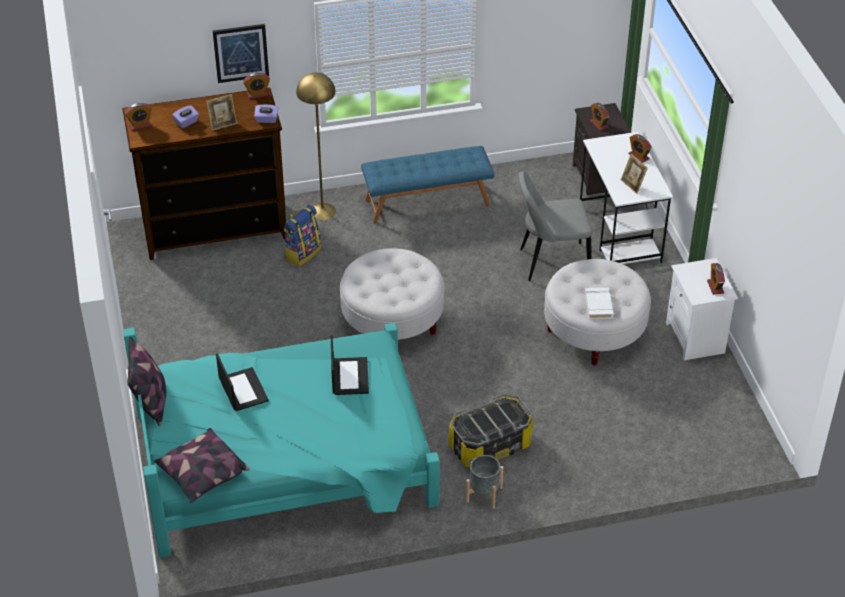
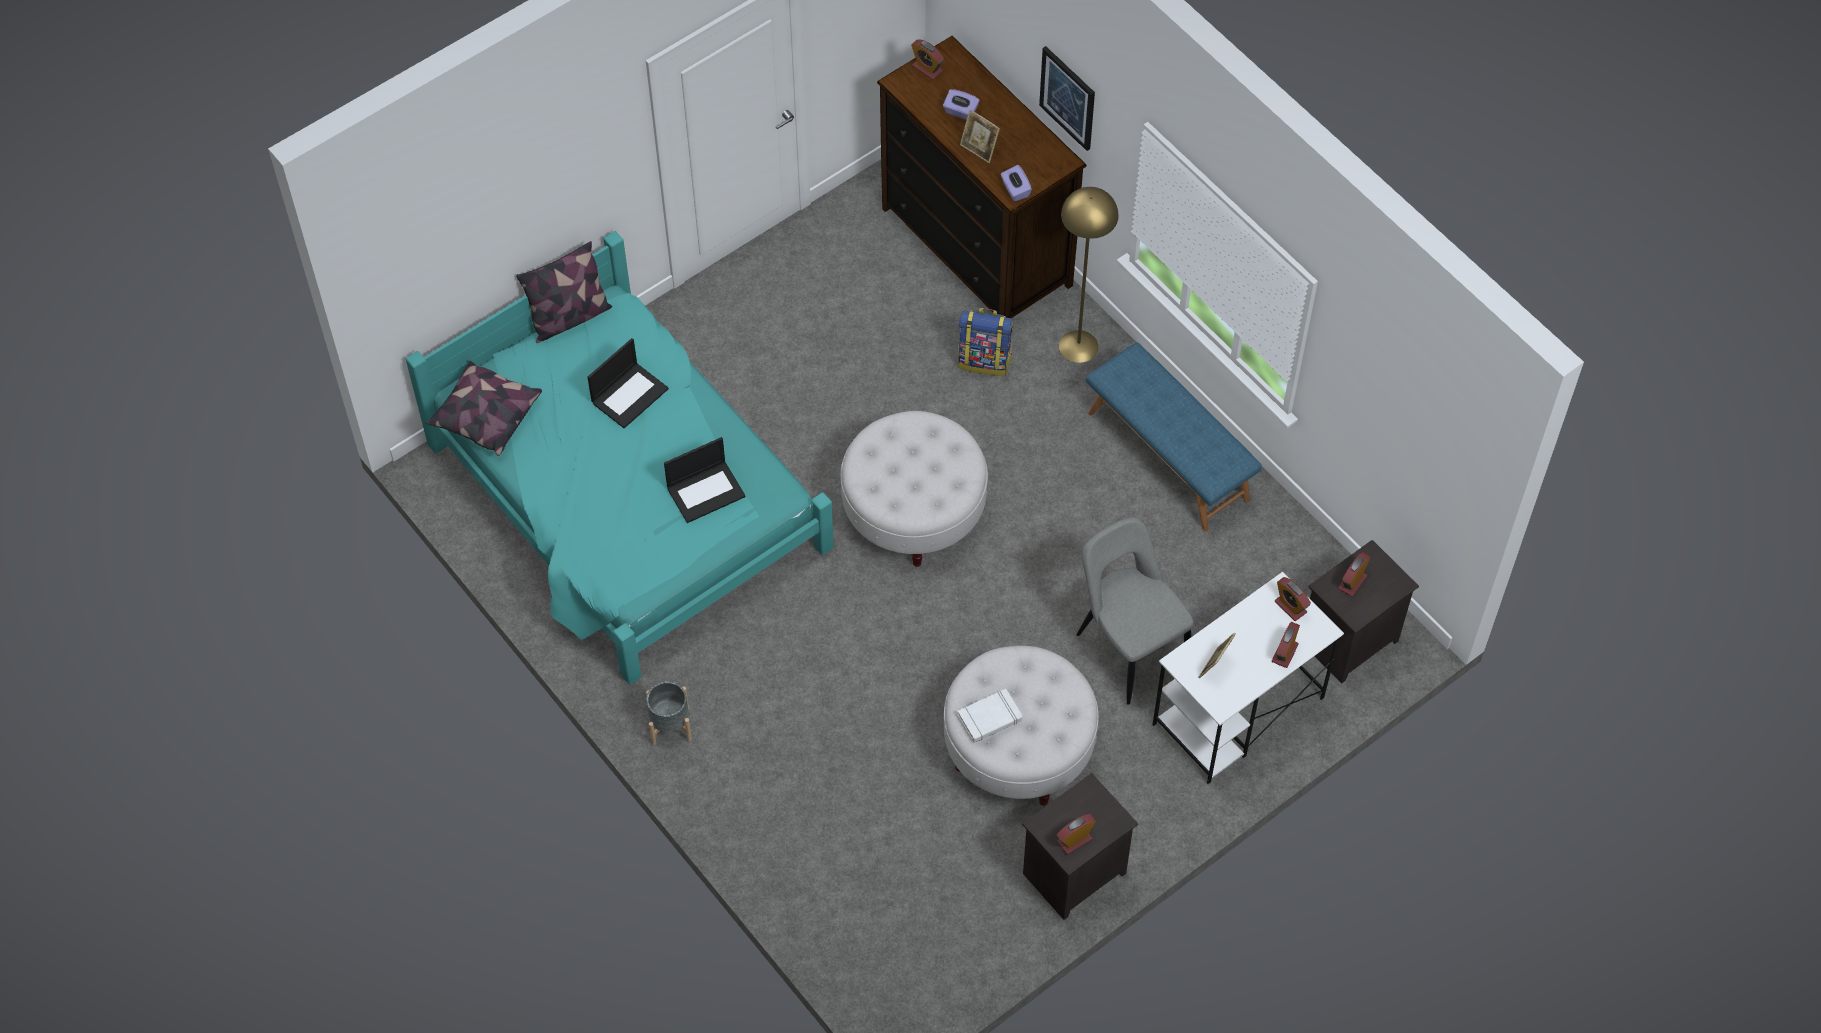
camera: 65 degrees right, 15 degrees up
alarm clock [243,73,270,99] -> alarm clock moved to [1275,577,1311,621]
storage box [449,393,533,468] -> none
white nightstand [666,258,738,360] -> black nightstand [1022,773,1138,920]

